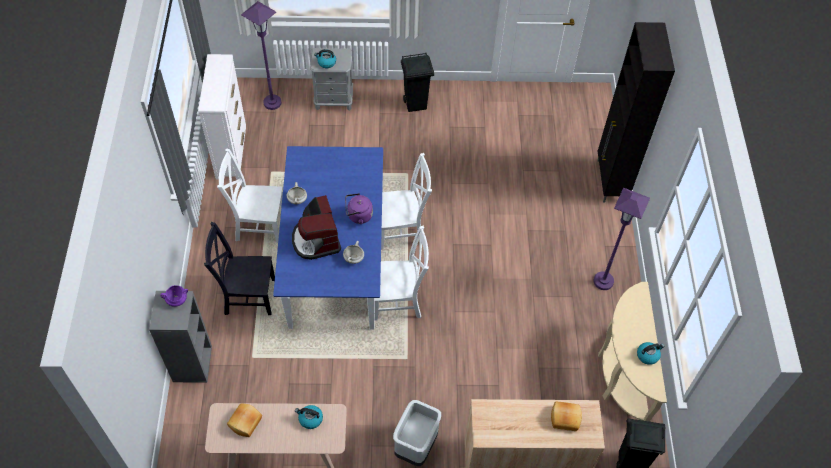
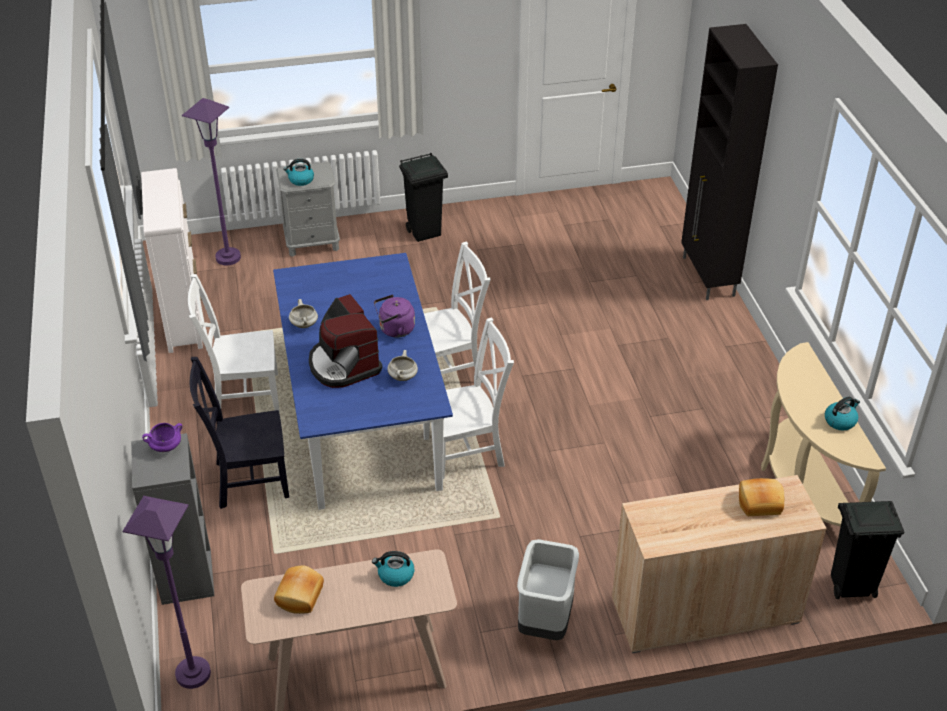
camera: 10 degrees left, 15 degrees down
purple floor lamp [594,188,650,290] -> purple floor lamp moved to [123,496,211,689]

